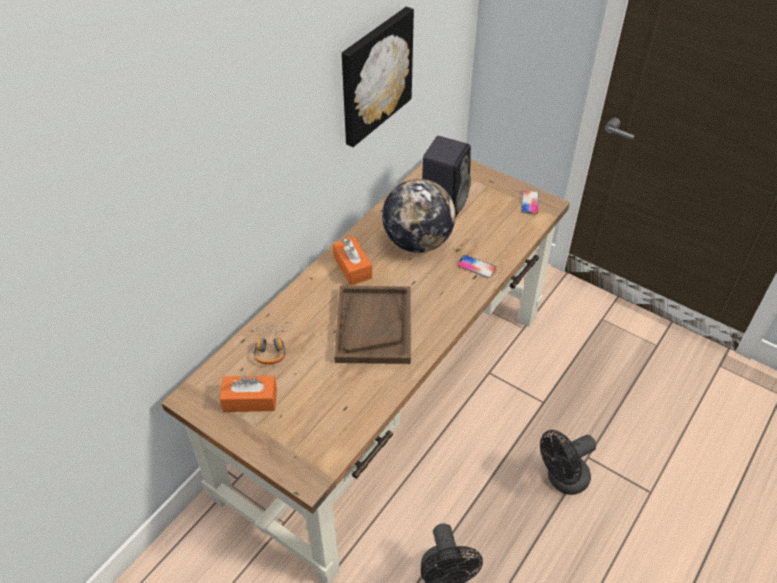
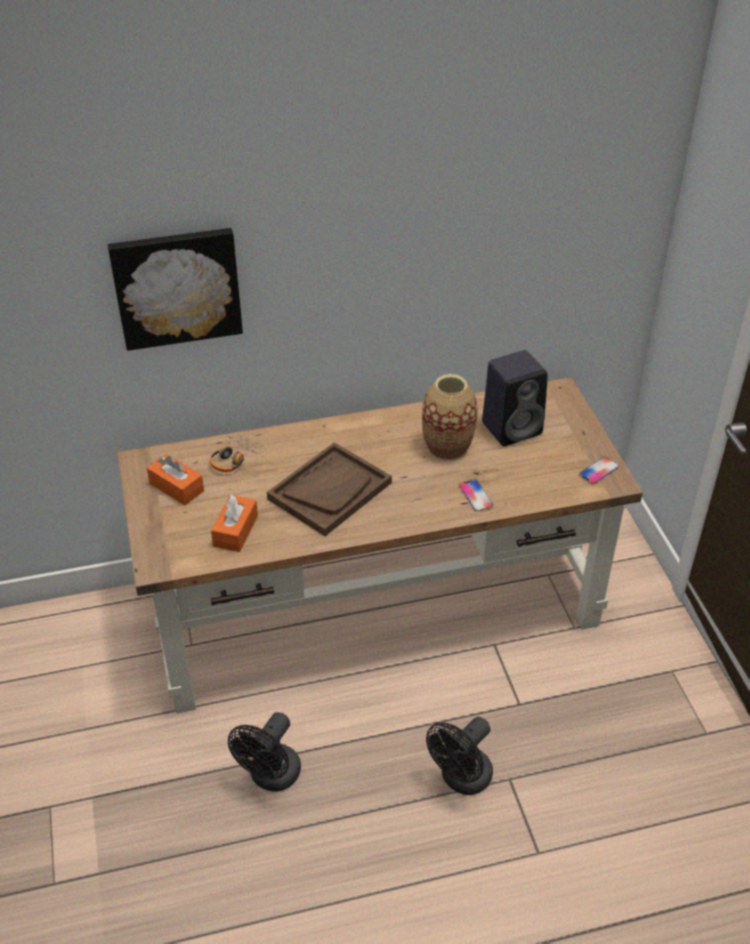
camera: 40 degrees right, 5 degrees down
orange tissue box [333,236,372,286] -> orange tissue box moved to [211,495,258,552]
picture [342,7,414,147] -> picture moved to [108,228,243,351]
globe [382,179,455,253] -> vase [422,374,478,460]
black fan [540,430,596,495] -> black fan turned 60 degrees counterclockwise [426,717,493,795]

